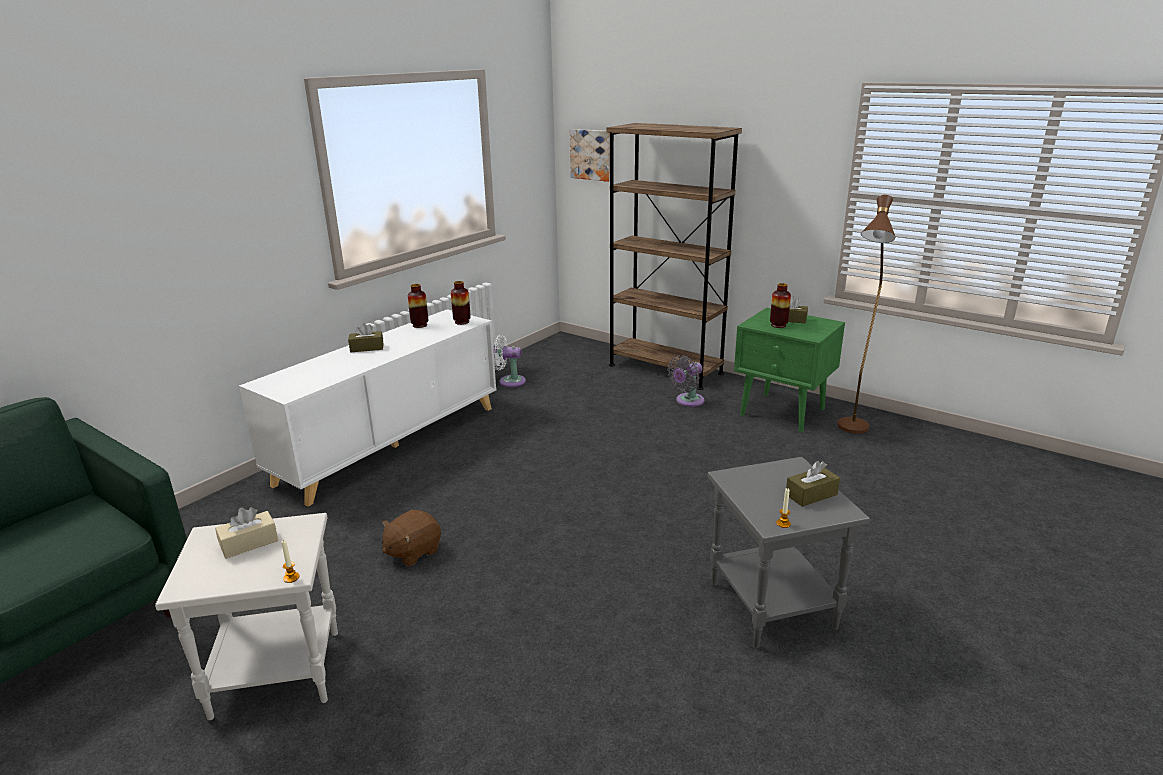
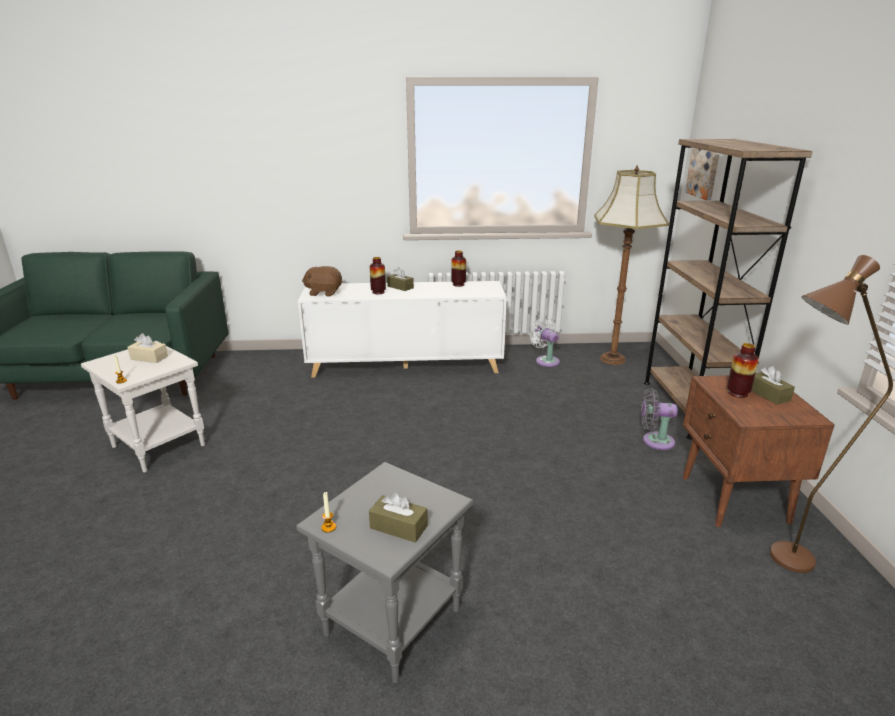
camera: 50 degrees right, 0 degrees up
brown plush toy [382,510,441,566] -> brown plush toy moved to [302,266,342,296]
vase [451,281,471,325] -> vase moved to [370,257,386,294]
green nightstand [734,308,845,432] -> brown nightstand [683,375,835,527]
none -> floor lamp [594,165,669,365]

